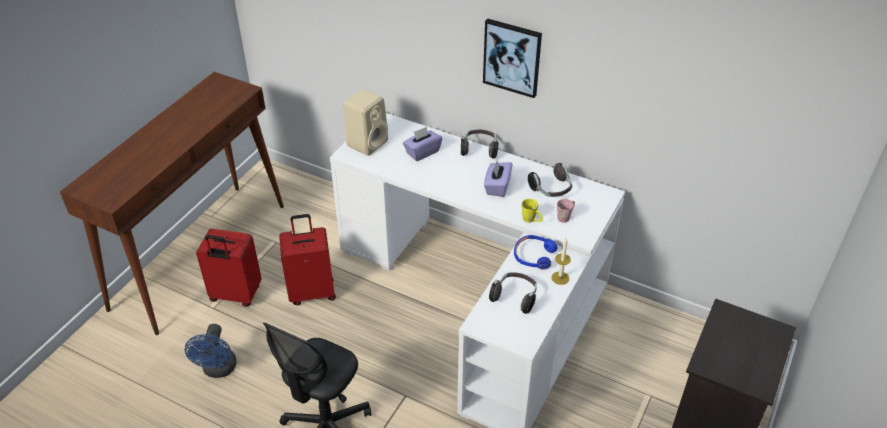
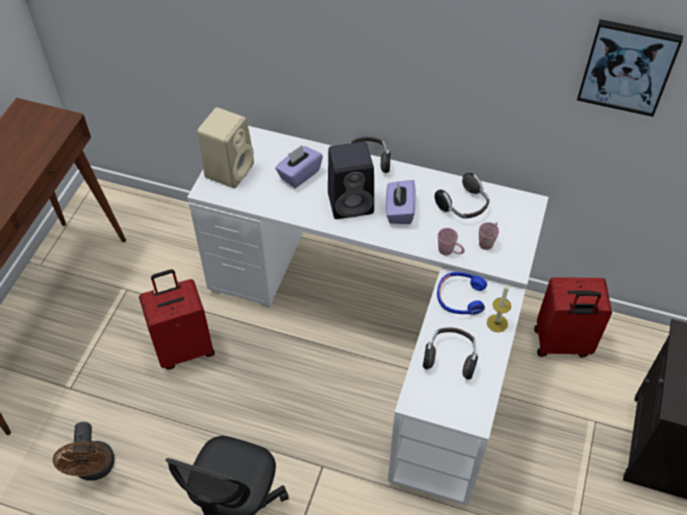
camera: 10 degrees left, 10 degrees up
blue fan [185,324,237,378] -> brown fan [53,422,115,481]
red suitcase [196,229,262,307] -> red suitcase moved to [534,277,612,357]
picture [483,19,542,98] -> picture moved to [577,19,683,117]
yellow mug [522,199,543,223] -> pink mug [438,228,465,255]
none -> black speaker [328,142,374,219]

